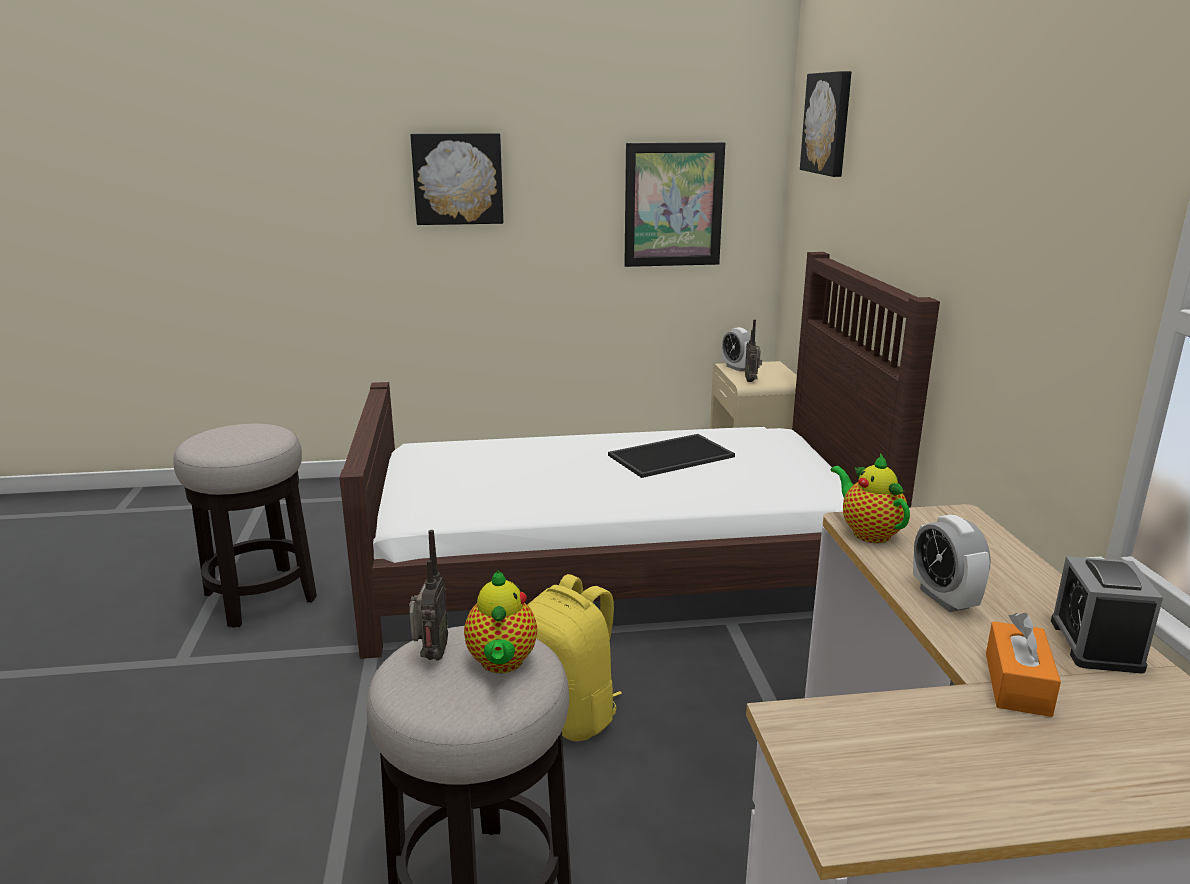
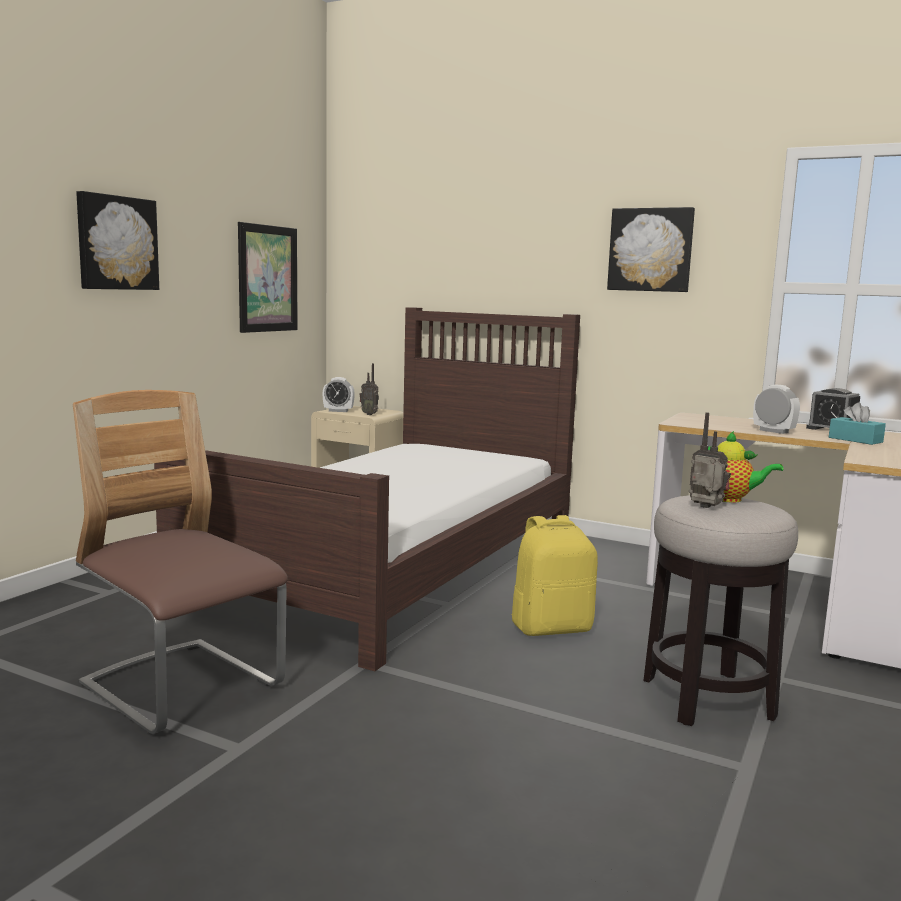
camera: 55 degrees left, 10 degrees down
stool [173,424,317,628] -> chair [73,390,288,734]
tray [608,434,735,478] -> none
picture [800,71,851,177] -> picture moved to [607,207,695,292]
teapot [830,453,910,543] -> none
alarm clock [913,515,991,612] -> alarm clock turned 150 degrees counterclockwise [753,385,800,434]
orange tissue box [986,613,1061,717] -> turquoise tissue box [829,402,886,445]

